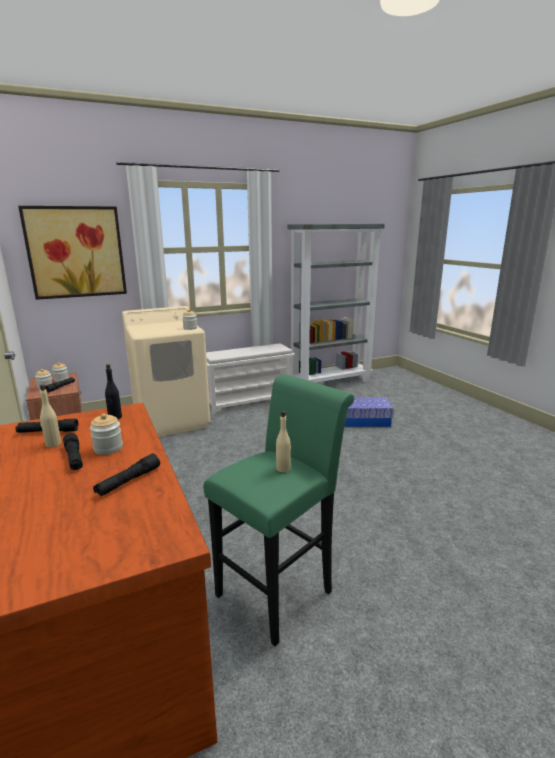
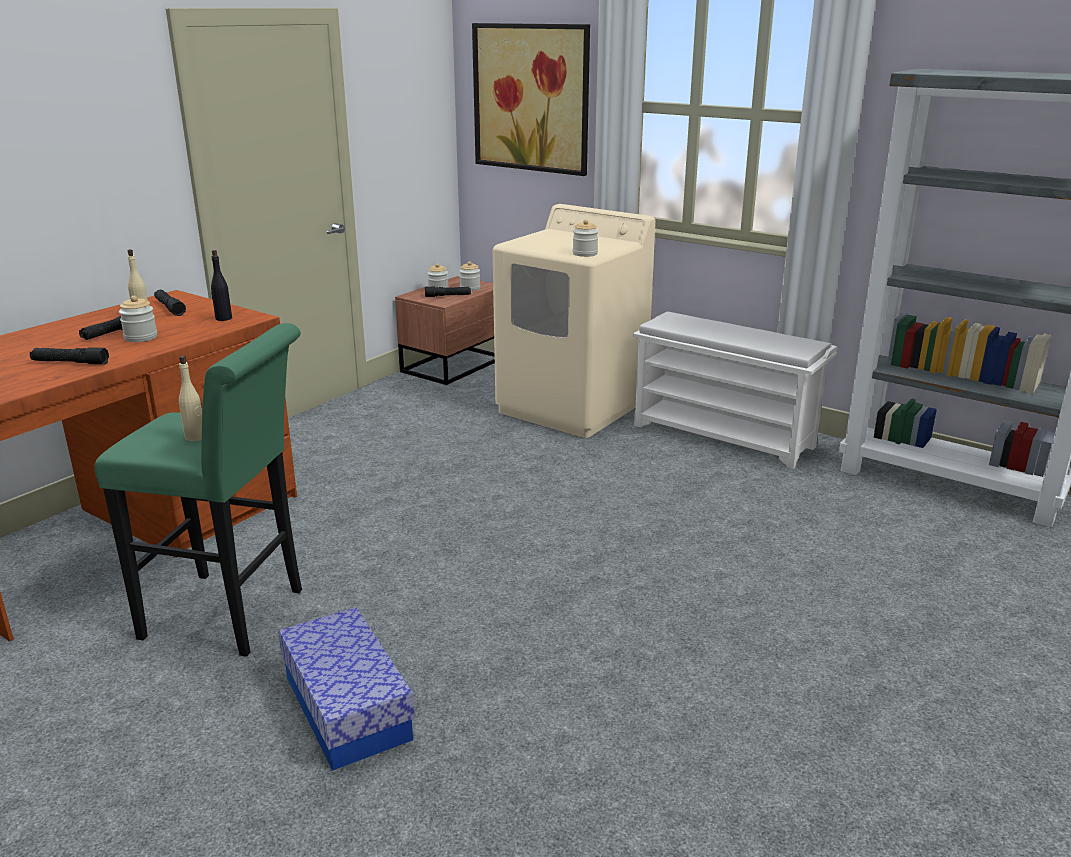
camera: 60 degrees right, 5 degrees up
storage box [344,398,394,427] -> storage box moved to [278,607,415,771]

